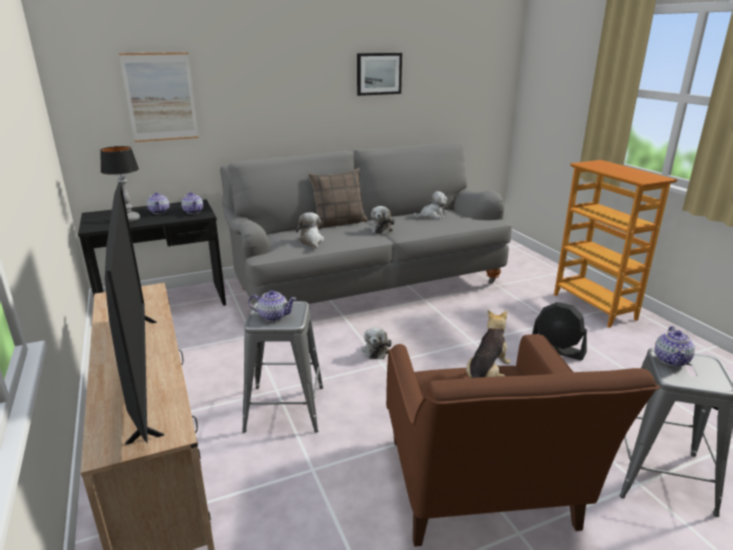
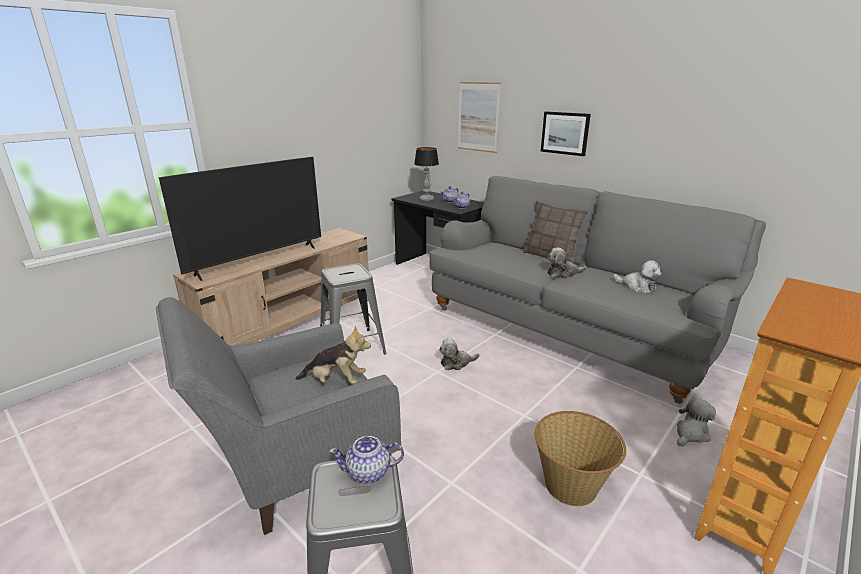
camera: 65 degrees right, 0 degrees up
teapot [248,290,297,321] -> none
plush toy [296,212,324,249] -> plush toy moved to [677,398,716,446]
picture [357,53,402,96] -> picture moved to [541,111,591,156]
brown armchair [386,334,660,547] -> grey armchair [156,297,401,535]
black fan [532,302,587,361] -> basket [535,411,626,506]

